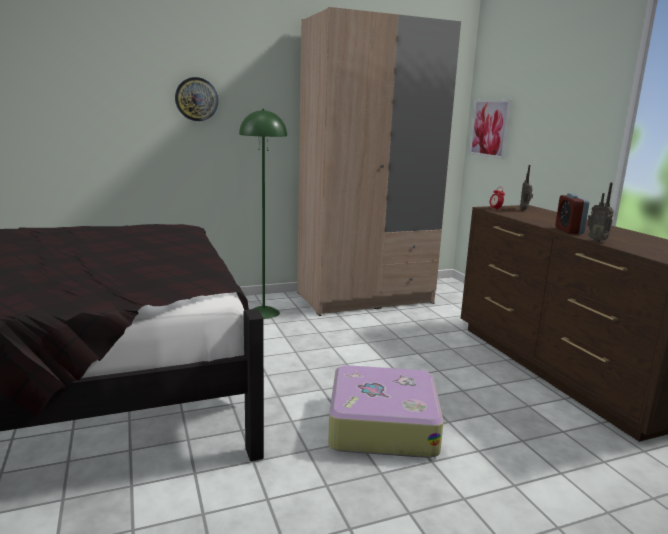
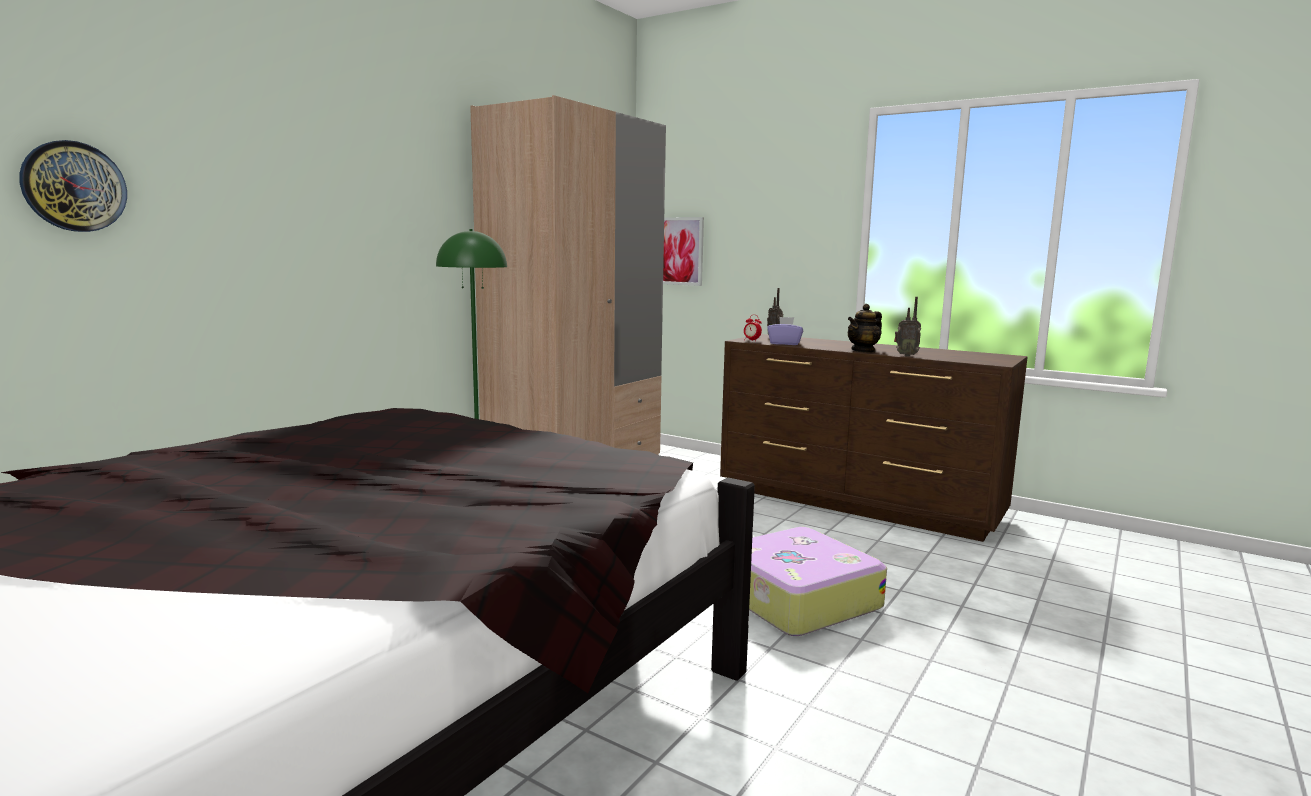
camera: 35 degrees left, 5 degrees down
wall clock [175,77,218,121] -> wall clock moved to [19,140,127,232]
alarm clock [555,193,589,234] -> teapot [848,304,882,353]
none -> purple tissue box [767,317,803,345]

